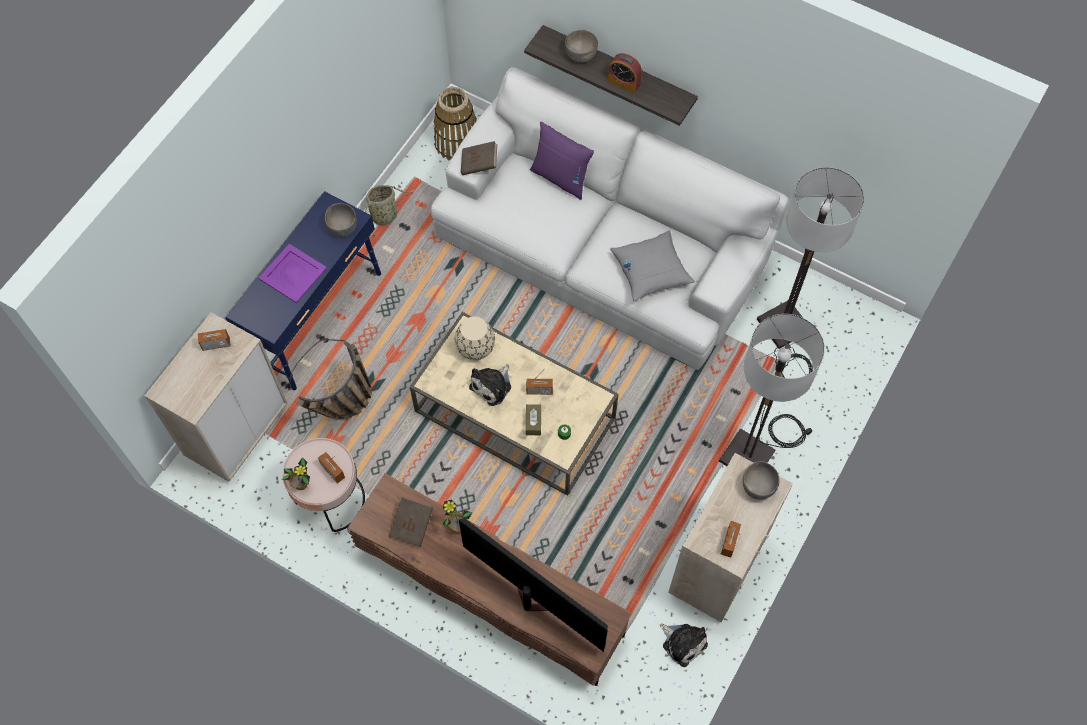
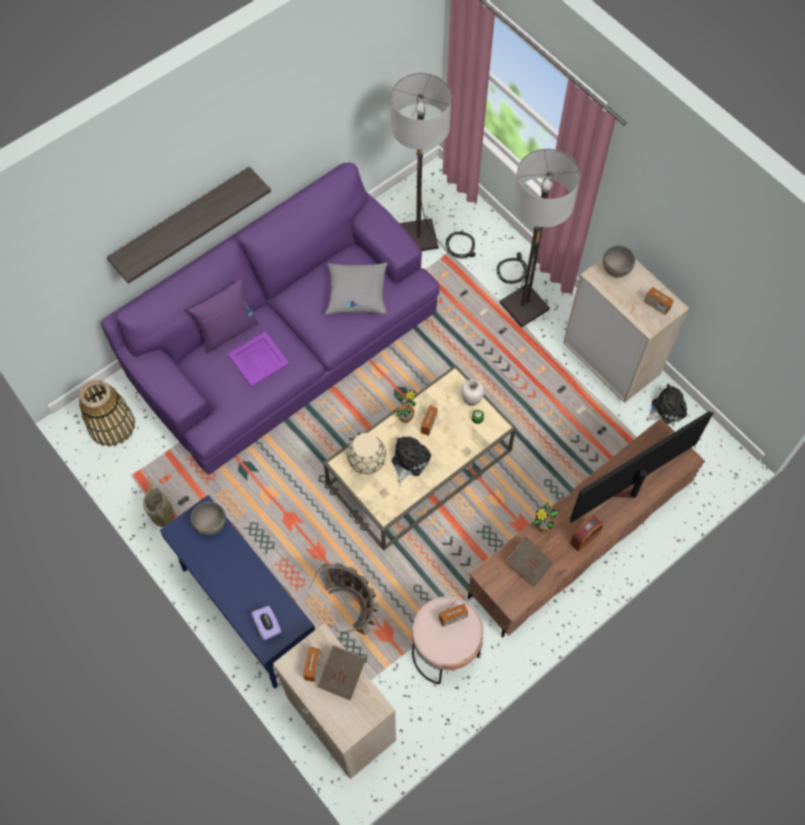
camera: 70 degrees left, 0 degrees up
purple tray [259,244,327,303] -> purple tray moved to [228,332,289,387]
potted plant [281,457,310,490] -> potted plant moved to [396,390,416,423]
white sofa [431,67,788,371] -> purple sofa [101,163,440,475]
brown book [461,141,497,175] -> brown book moved to [318,645,366,700]
plush toy [469,364,511,406] -> plush toy turned 120 degrees counterclockwise [392,436,431,484]
brown tissue box [526,404,541,435] -> none
grey bowl [565,30,598,63] -> none
alarm clock [608,53,642,93] -> alarm clock moved to [570,515,603,552]
none -> purple tissue box [251,606,281,640]
none -> white vase [461,379,484,406]

